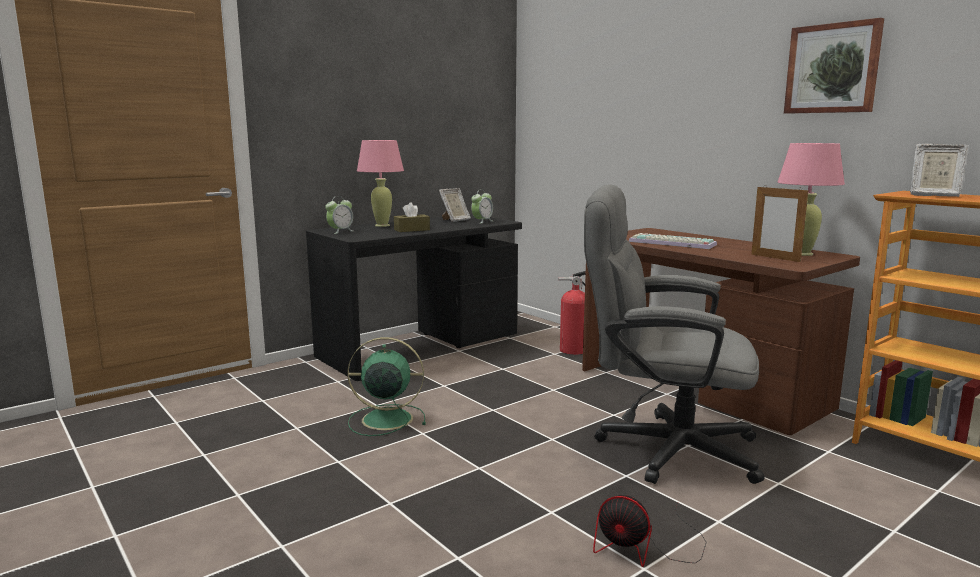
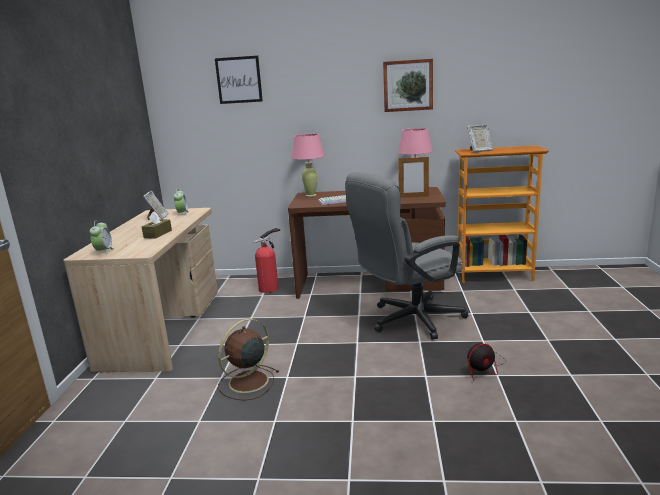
camera: 45 degrees left, 5 degrees up
black desk [306,214,522,381] -> beige desk [63,208,218,372]
green fan [347,337,426,436] -> brown fan [218,319,280,401]
pink table lamp [357,140,404,227] -> pink table lamp moved to [291,134,325,197]
none -> picture [215,56,263,104]

